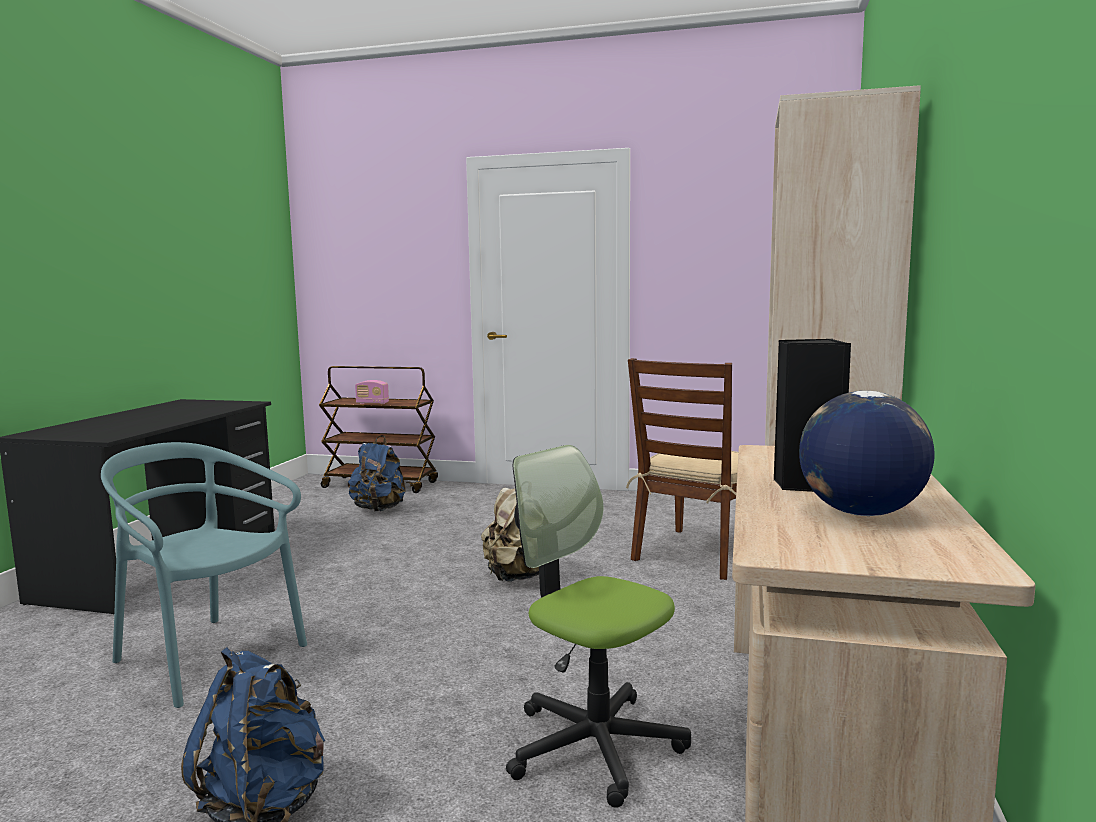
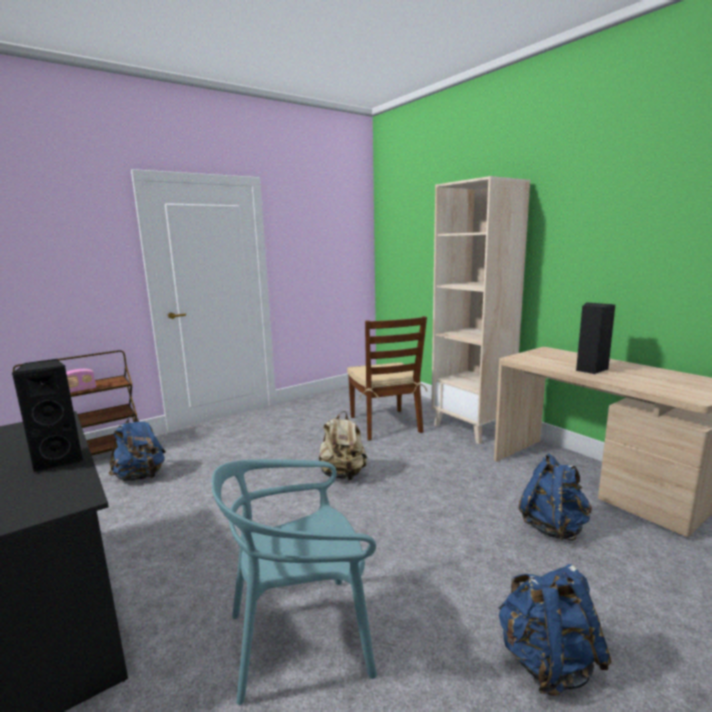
camera: 50 degrees left, 5 degrees up
office chair [506,445,691,808] -> blue backpack [519,454,592,541]
globe [799,391,935,516] -> none
none -> black speaker [11,359,83,473]

